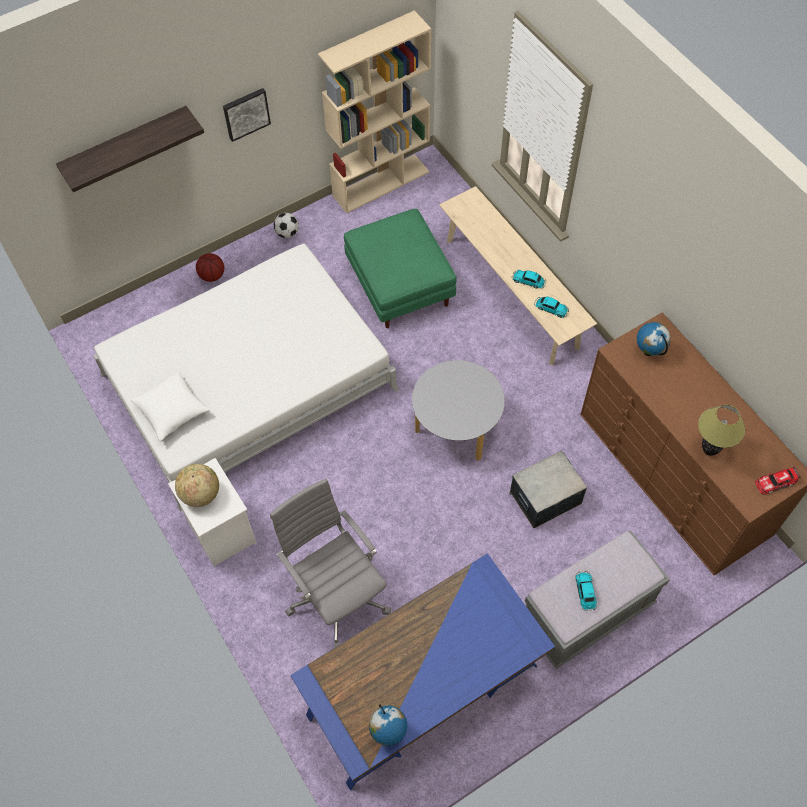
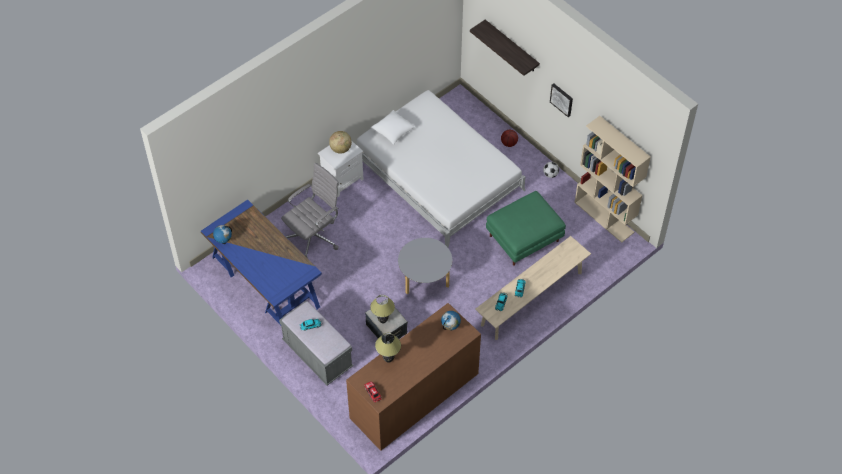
camera: 80 degrees right, 5 degrees down
none -> table lamp [370,295,395,324]

